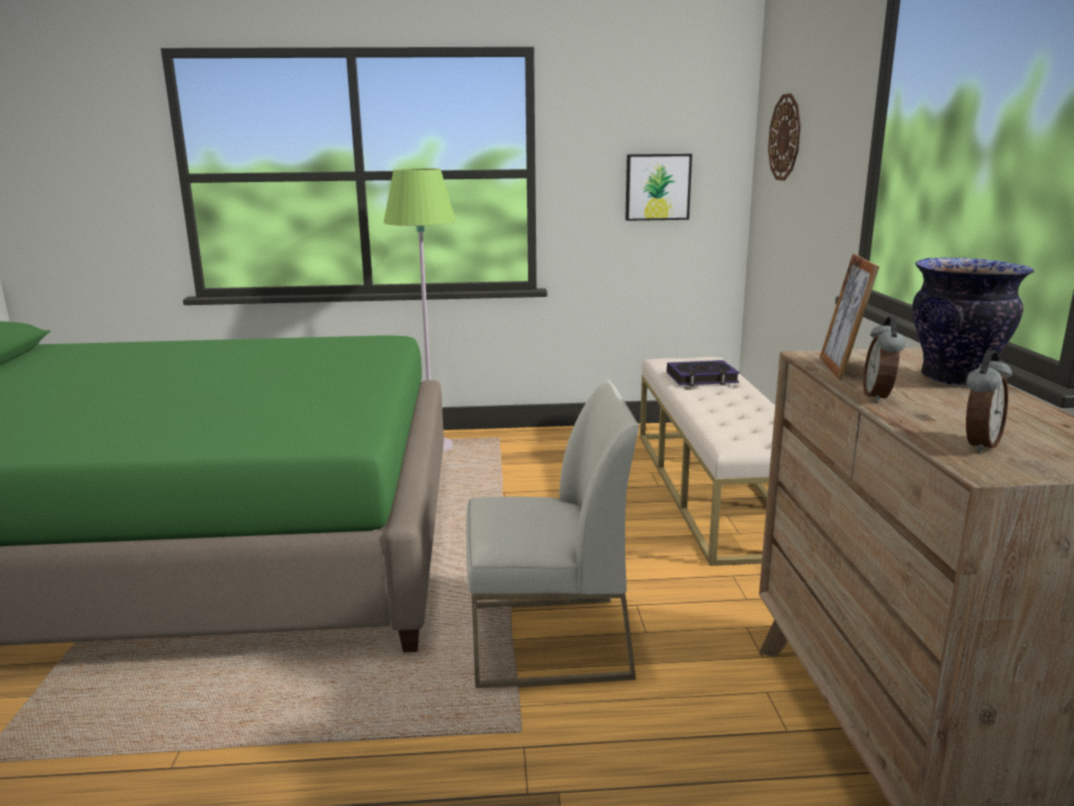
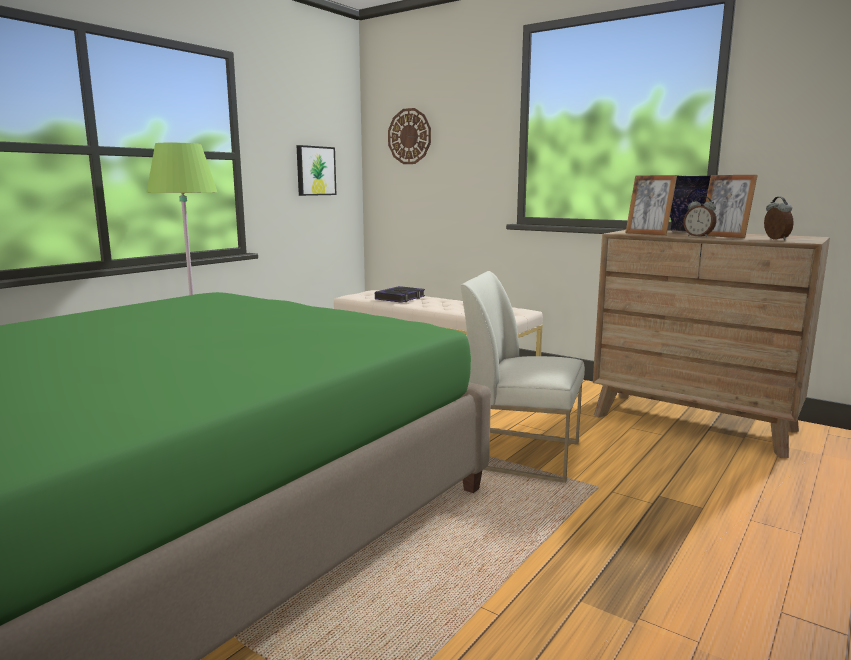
camera: 50 degrees left, 5 degrees down
white chair [466,380,639,688] -> white chair turned 105 degrees counterclockwise [461,271,585,483]
none -> picture frame [706,175,758,238]

